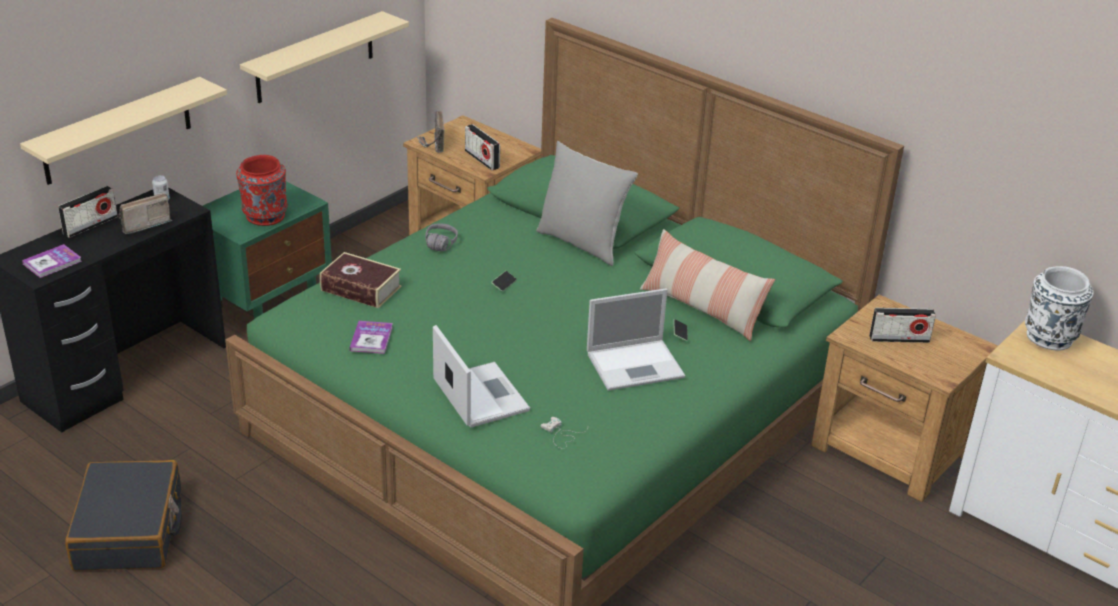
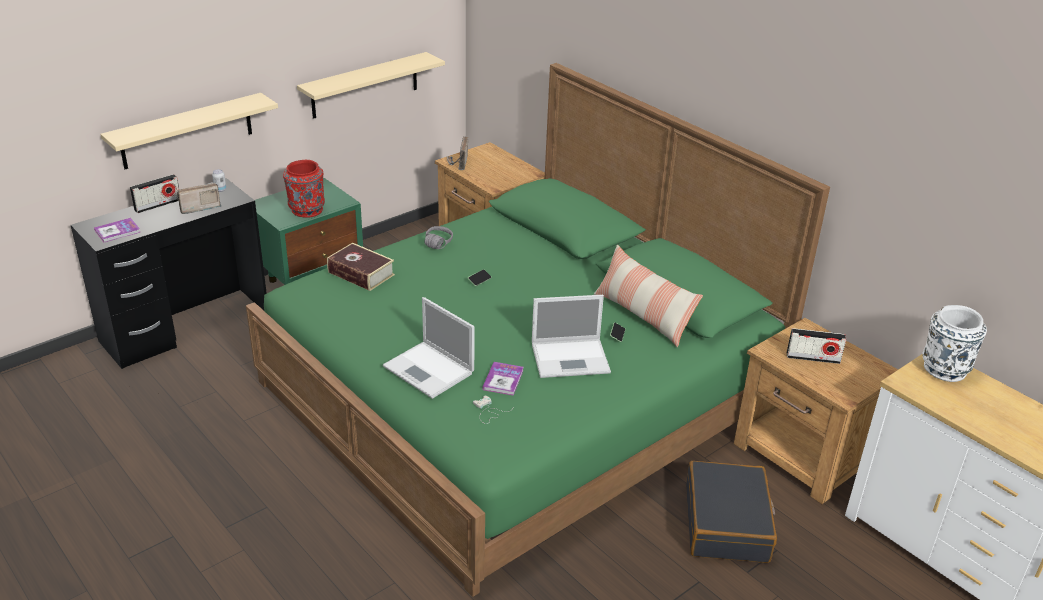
camera: 10 degrees right, 0 degrees up
black suitcase [65,460,182,571] -> black suitcase moved to [686,461,777,563]
book [350,321,393,354] -> book moved to [483,362,524,395]
laptop [433,325,530,428] -> laptop turned 150 degrees clockwise [383,297,475,399]
radio [465,124,500,170] -> none
grey pillow [536,141,638,266] -> none

